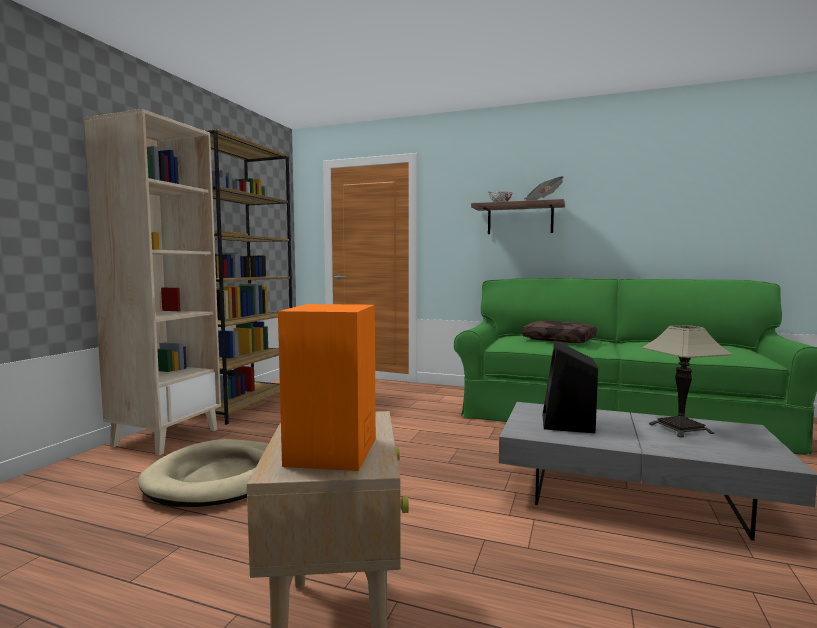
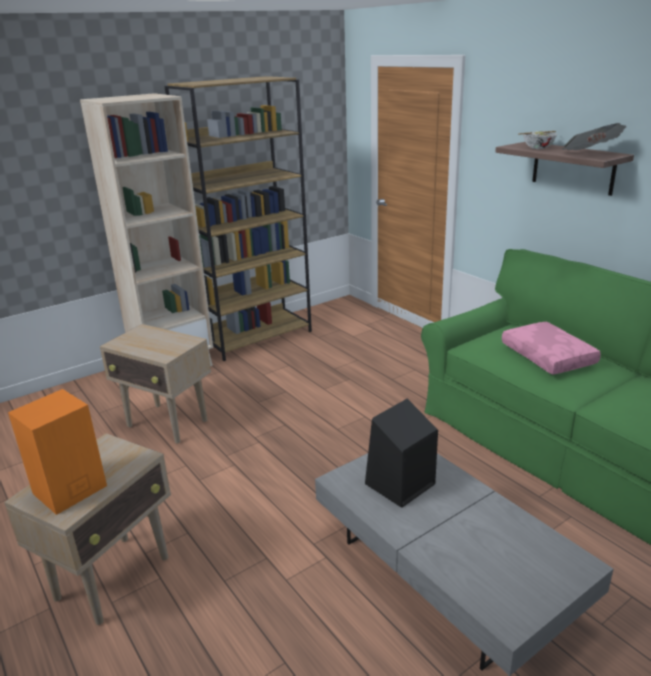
camera: 35 degrees right, 20 degrees up
beige dog bed [138,439,268,507] -> beige side table [100,324,211,444]
brown pillow [522,320,597,343] -> pink pillow [502,322,601,375]
table lamp [641,325,733,438] -> none

